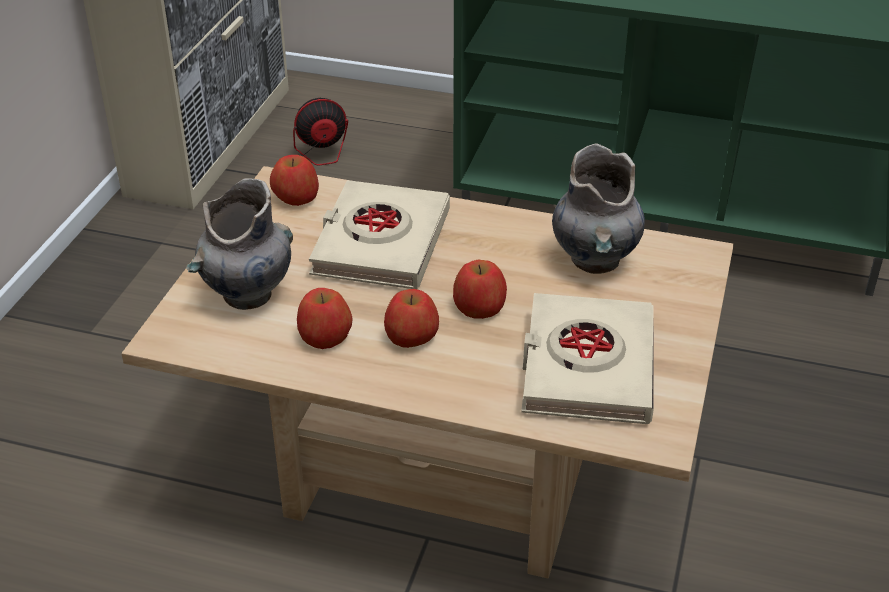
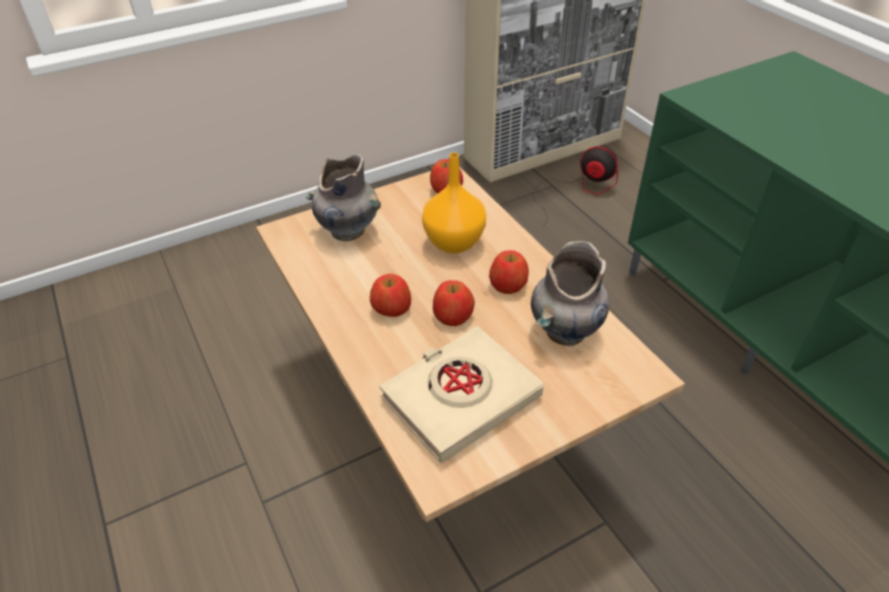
camera: 45 degrees right, 5 degrees up
apple [297,288,353,349] -> apple moved to [489,250,529,294]
beige book [309,180,450,289] -> orange vase [422,152,486,253]

